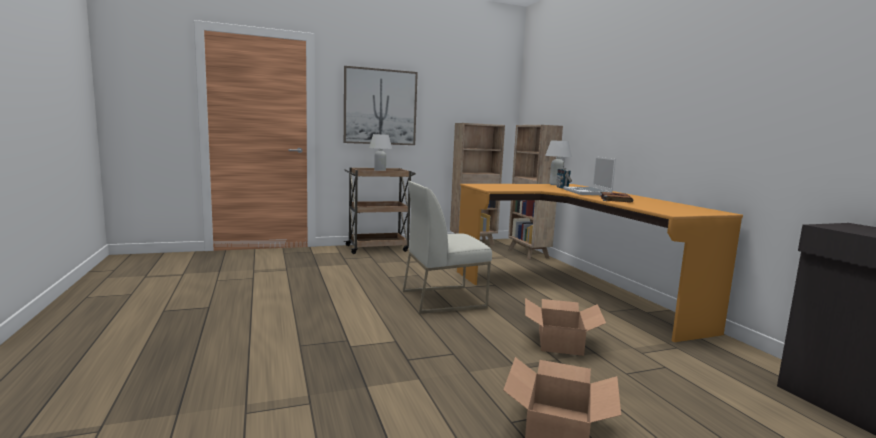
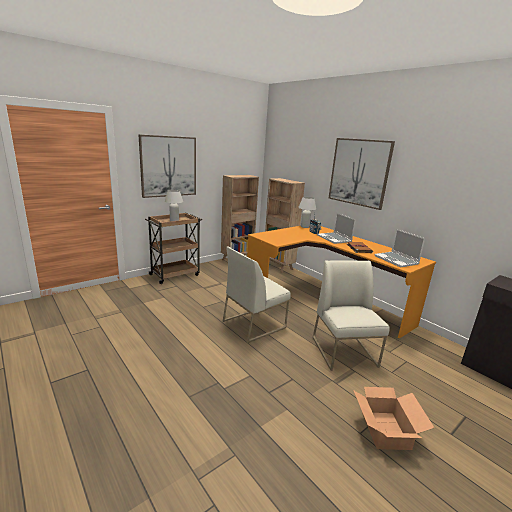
camera: 20 degrees left, 10 degrees up
cardboard box [525,298,606,356] -> white chair [313,261,390,371]
none -> picture [329,138,395,210]
none -> laptop [375,229,425,268]

